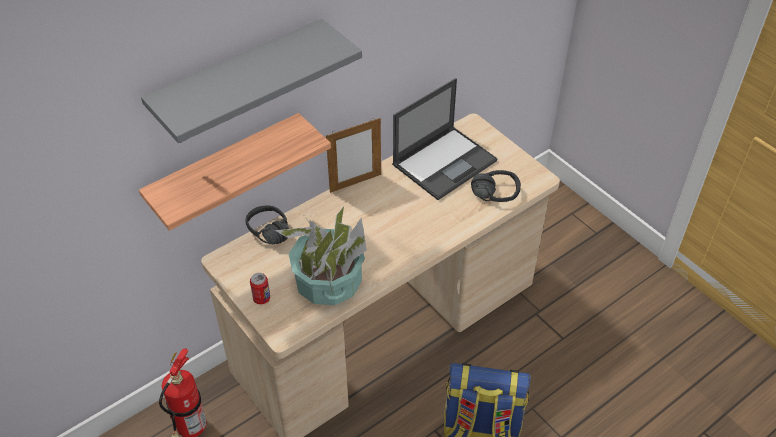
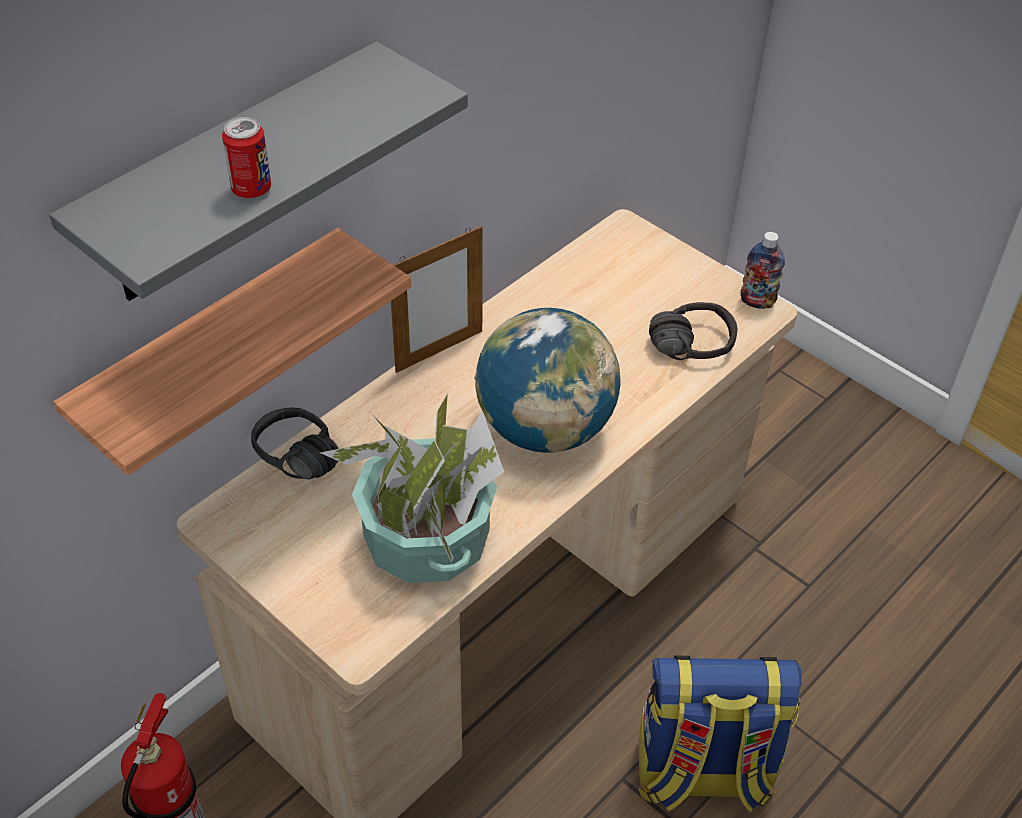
camera: 10 degrees left, 0 degrees up
can [250,273,270,305] -> can moved to [222,117,271,198]
laptop [392,78,498,200] -> none
none -> globe [474,308,620,453]
none -> bottle [741,232,785,309]

